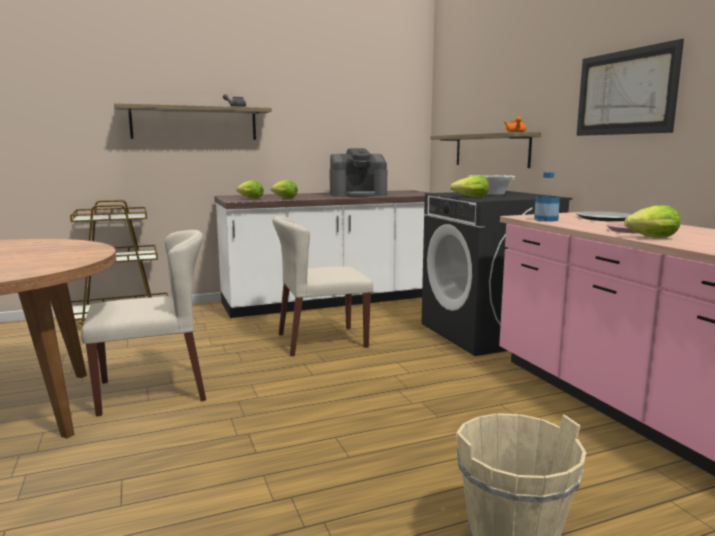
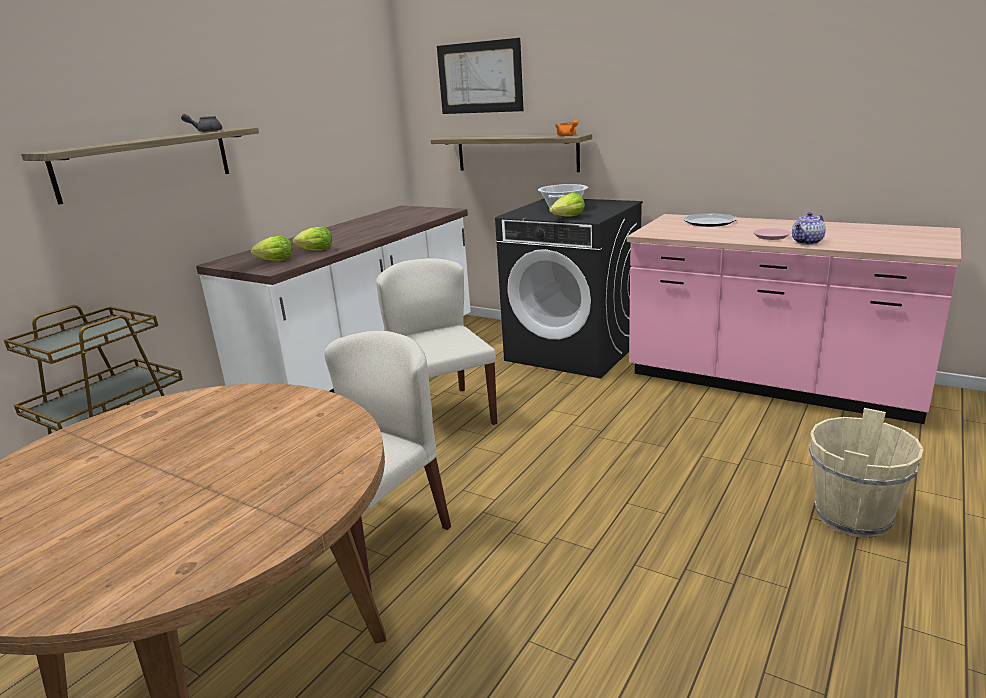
camera: 35 degrees left, 10 degrees up
beige chair [272,216,373,356] -> beige chair turned 120 degrees clockwise [376,258,497,425]
coffee machine [330,148,387,197] -> none
bottle [534,172,560,221] -> none
picture [577,39,684,136] -> picture moved to [437,38,524,114]
lettuce [624,205,681,238] -> teapot [792,212,826,245]

